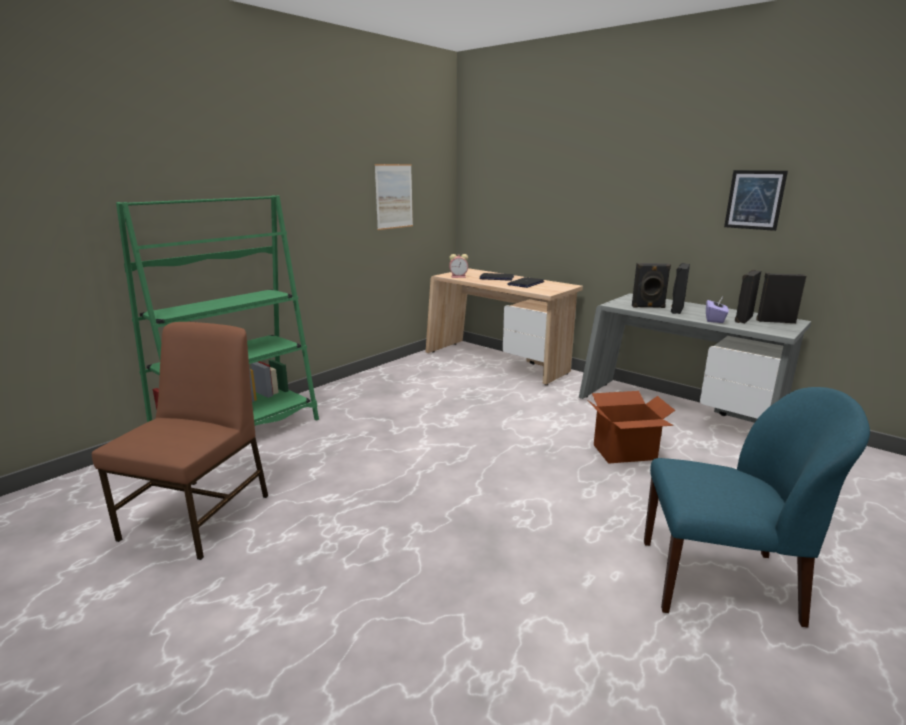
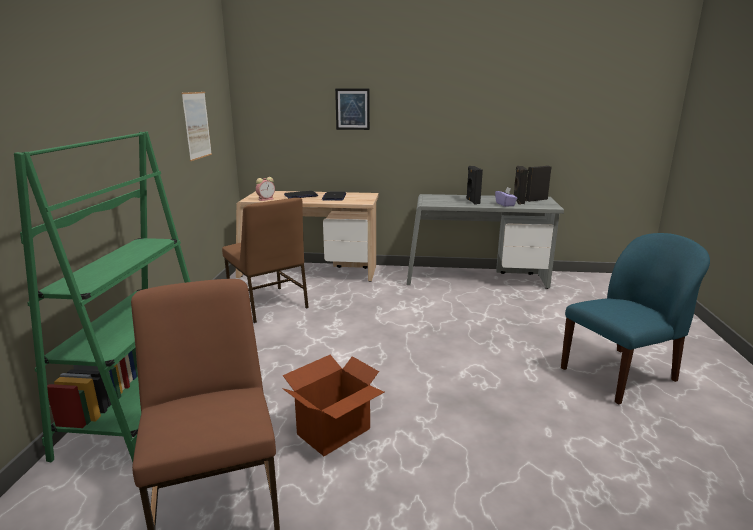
camera: 35 degrees left, 0 degrees up
cardboard box [588,391,675,464] -> cardboard box moved to [282,355,384,456]
black speaker [632,263,671,308] -> none
picture [724,170,788,231] -> picture moved to [335,89,370,130]
none -> brown chair [222,198,309,323]

